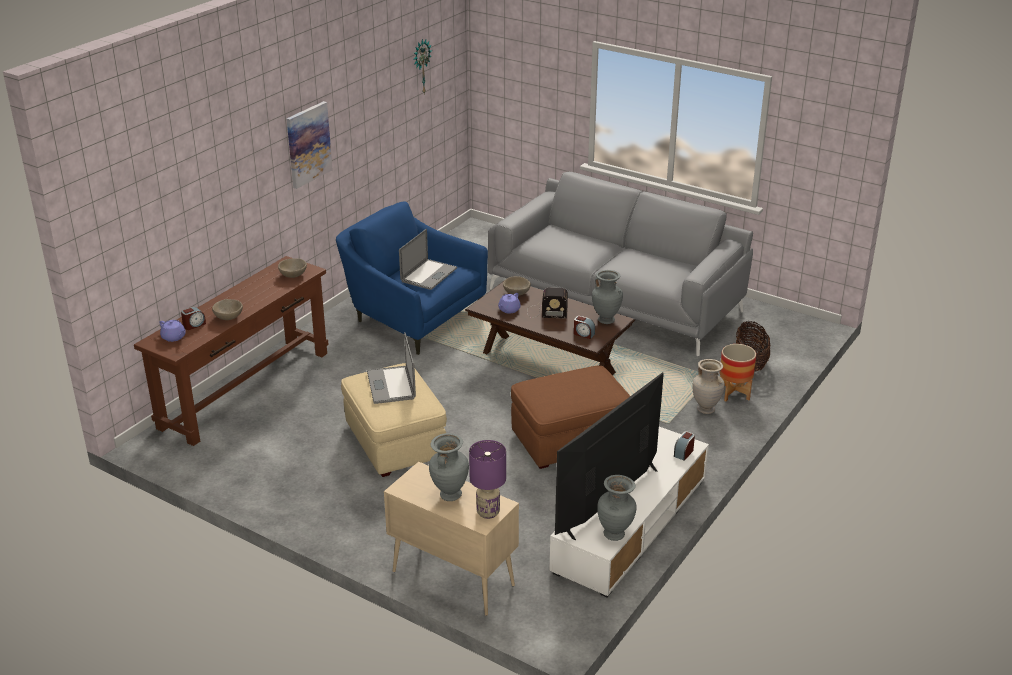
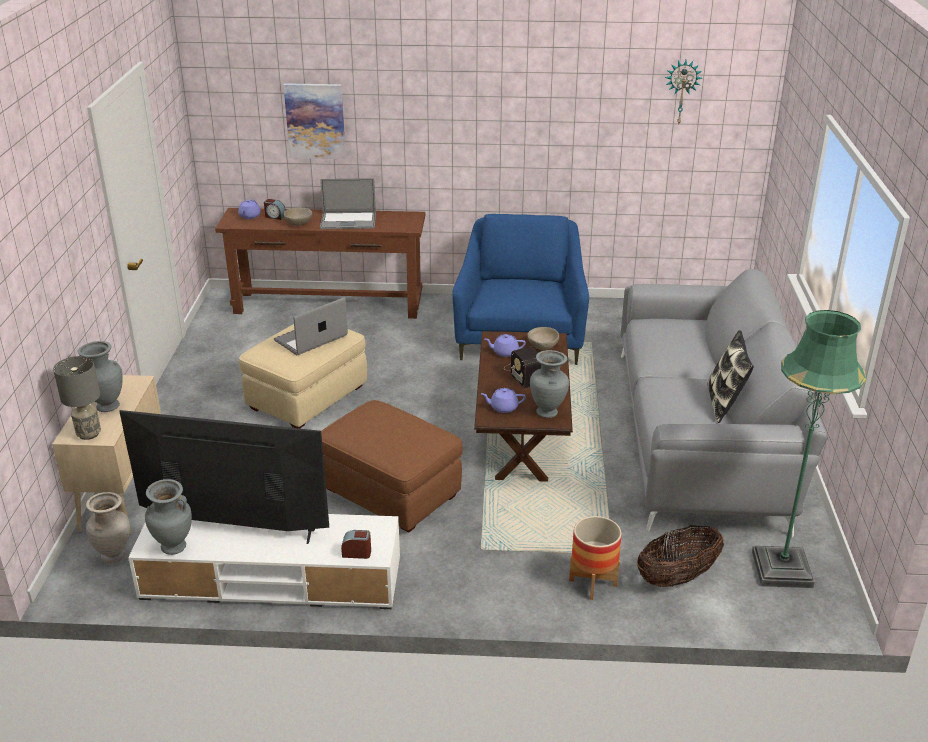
camera: 60 degrees right, 0 degrees up
beige bowl [278,258,307,278] -> none
picture [286,101,332,189] -> picture moved to [283,83,346,159]
laptop [399,229,457,290] -> laptop moved to [320,178,376,229]
purple table lamp [469,440,506,519] -> grey table lamp [53,356,101,440]
alarm clock [574,316,595,339] -> purple teapot [481,388,526,413]
beige vase [692,359,725,414] -> beige vase moved to [86,492,130,563]
none -> pillow [707,330,754,423]
none -> green floor lamp [752,310,866,588]

